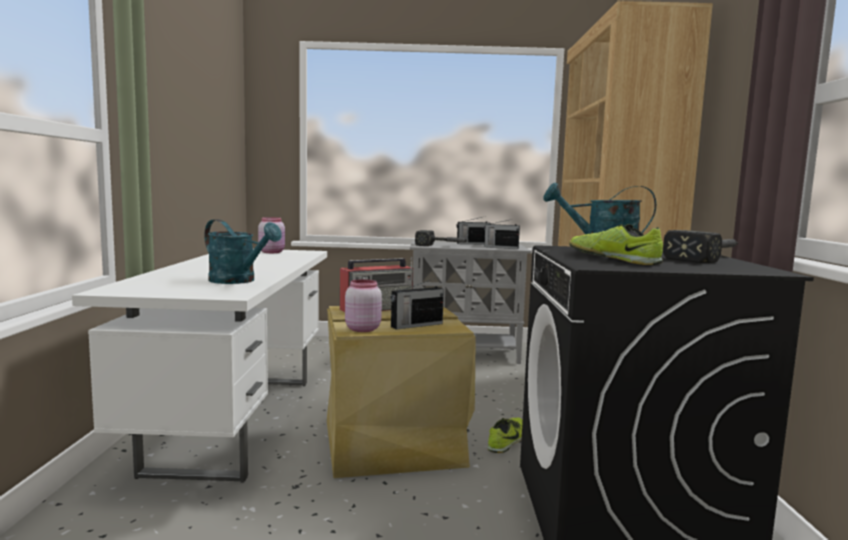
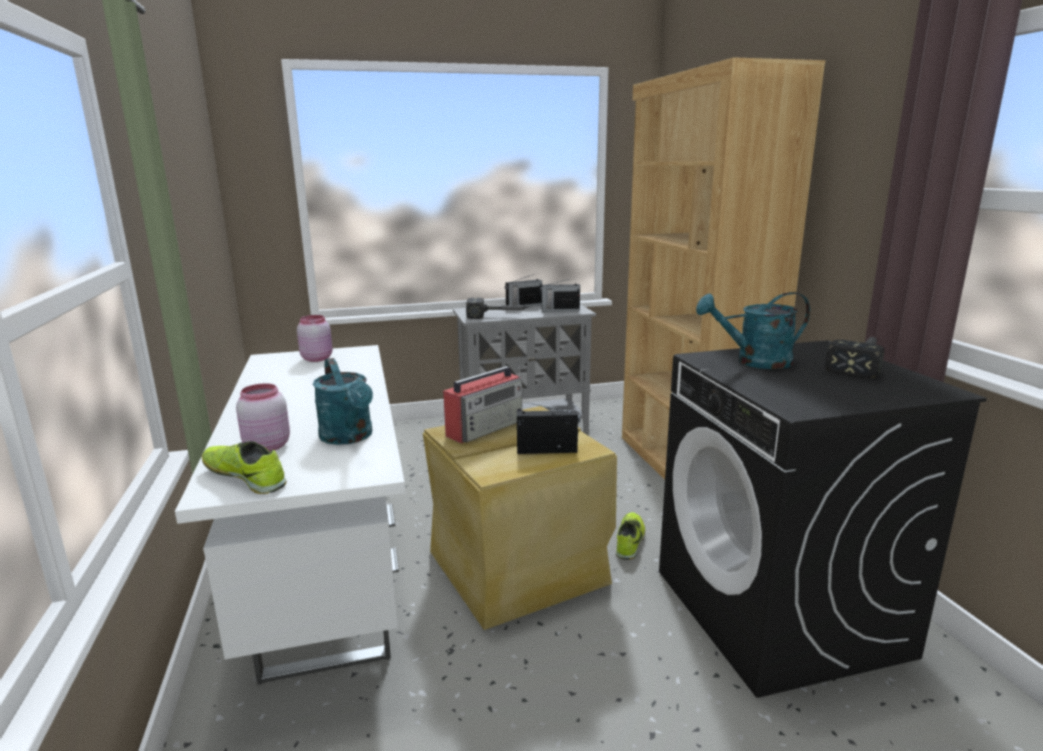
camera: 15 degrees left, 10 degrees up
turquoise watering can [204,219,282,284] -> turquoise watering can turned 45 degrees clockwise [313,358,373,445]
pink jar [345,279,382,332] -> pink jar moved to [236,383,290,452]
radio [391,278,444,330] -> radio turned 135 degrees counterclockwise [517,402,580,454]
shoe [569,224,663,265] -> shoe moved to [202,441,287,494]

